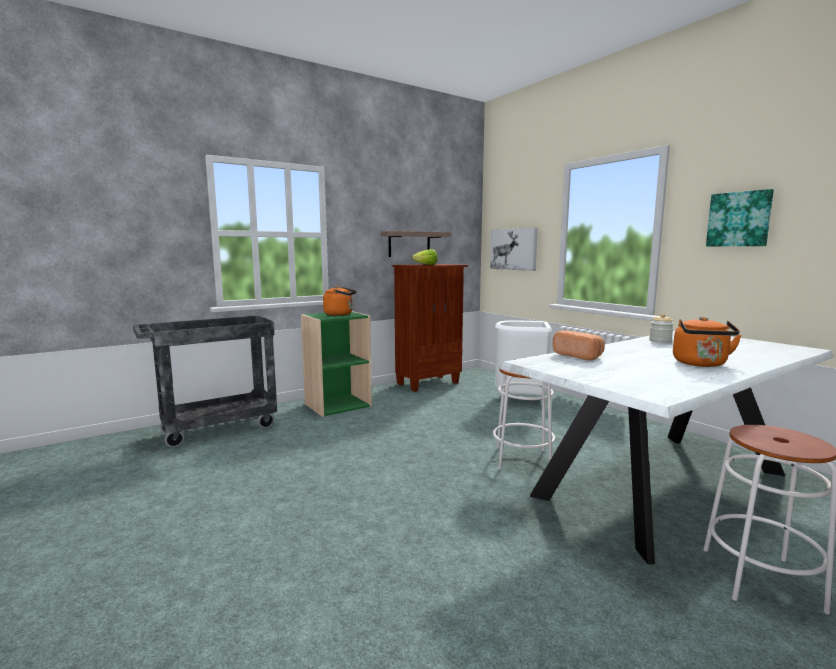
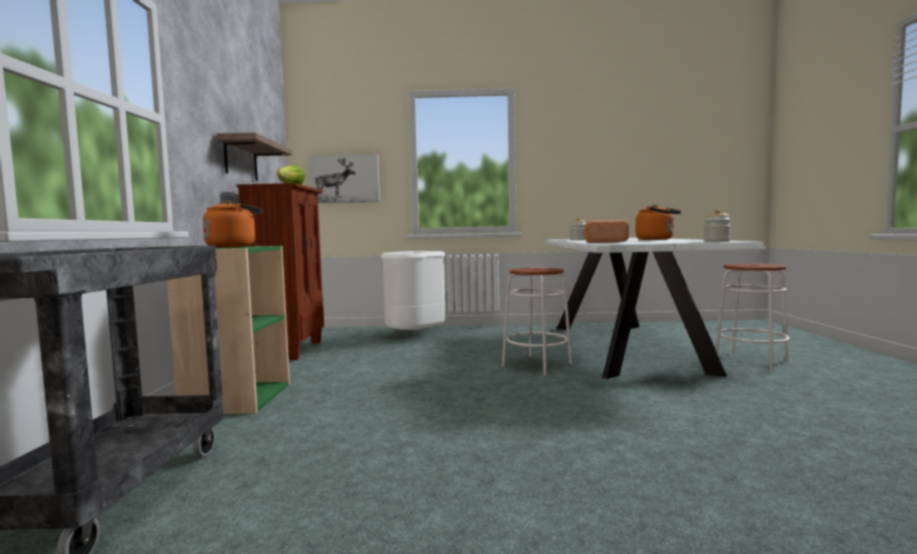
camera: 55 degrees left, 5 degrees down
picture [706,189,774,246] -> none
none -> jar [703,209,731,242]

